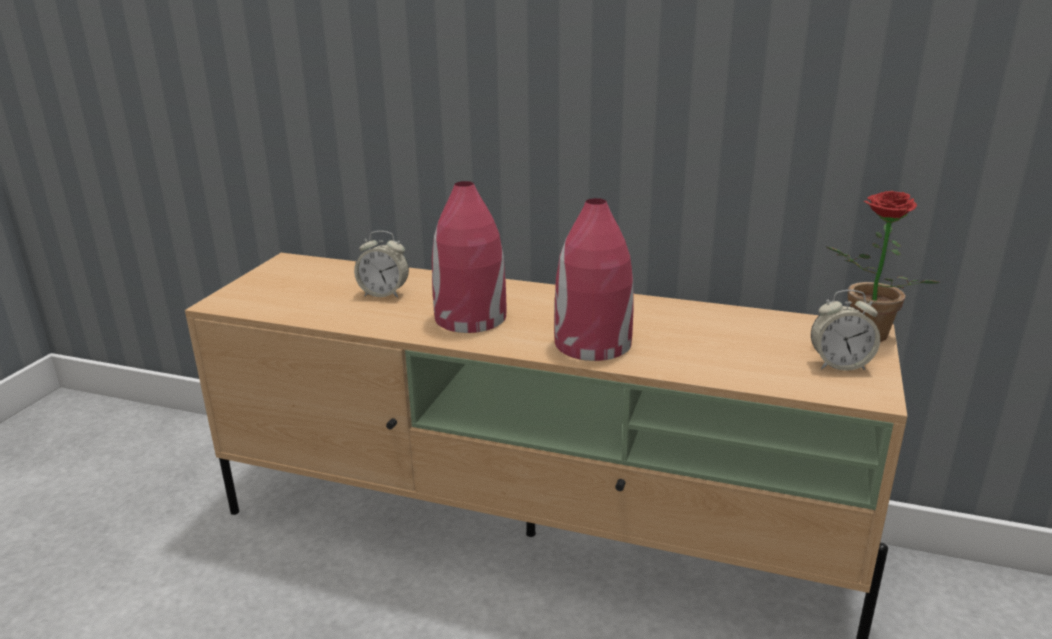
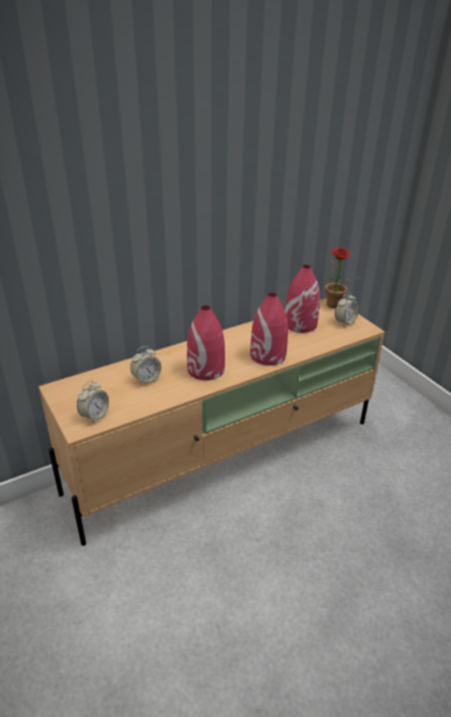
camera: 50 degrees left, 10 degrees up
none -> alarm clock [77,380,109,424]
none -> red vase [285,265,320,333]

